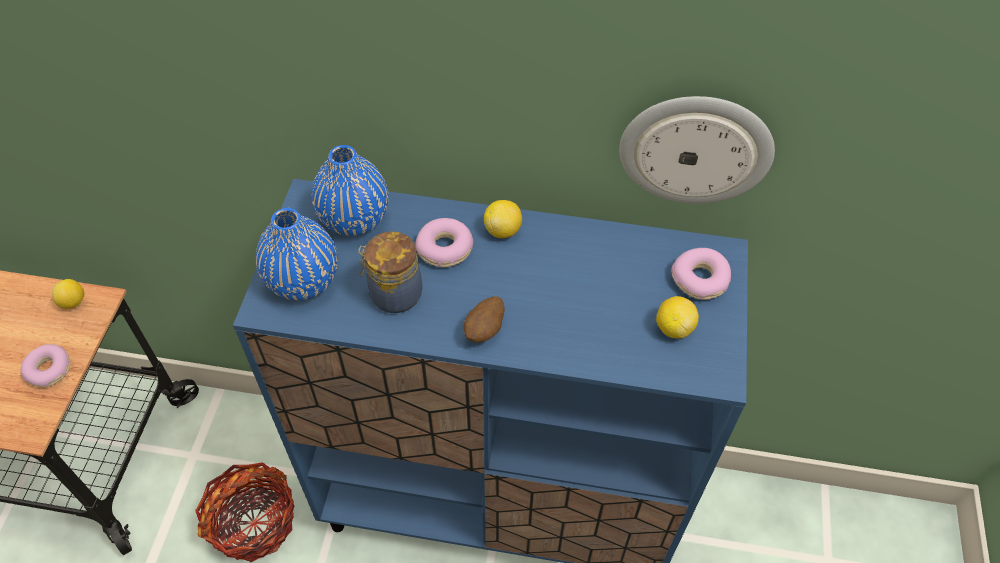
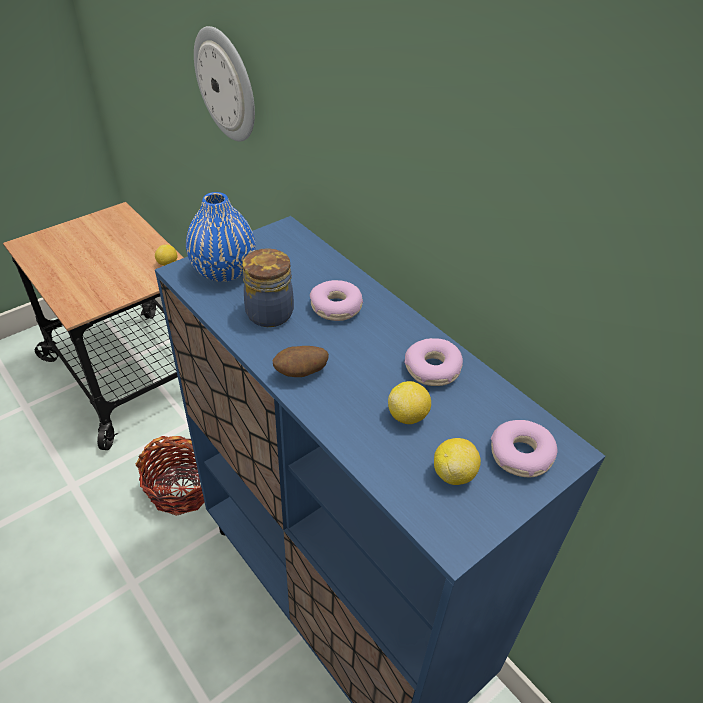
camera: 40 degrees right, 10 degrees down
donut [20,344,70,388] -> donut moved to [405,338,463,386]
blue vase [312,145,388,236] -> none
lemon [484,200,522,238] -> lemon moved to [388,381,431,424]
wall clock [619,96,775,204] -> wall clock moved to [194,26,255,141]

